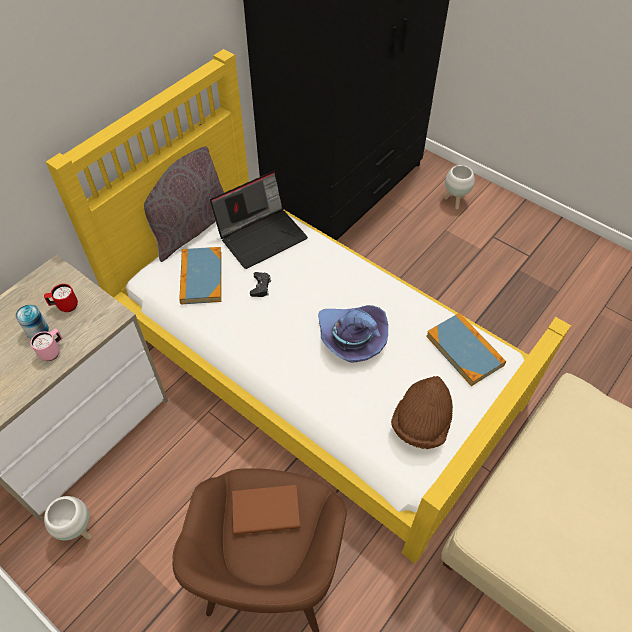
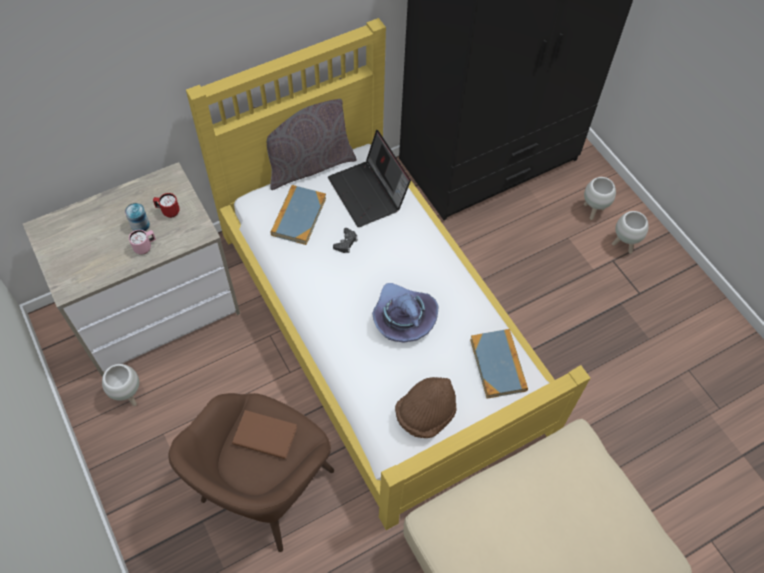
camera: 20 degrees right, 5 degrees up
laptop [210,171,308,269] -> laptop turned 75 degrees clockwise [328,130,411,227]
none -> white planter [612,211,649,254]

